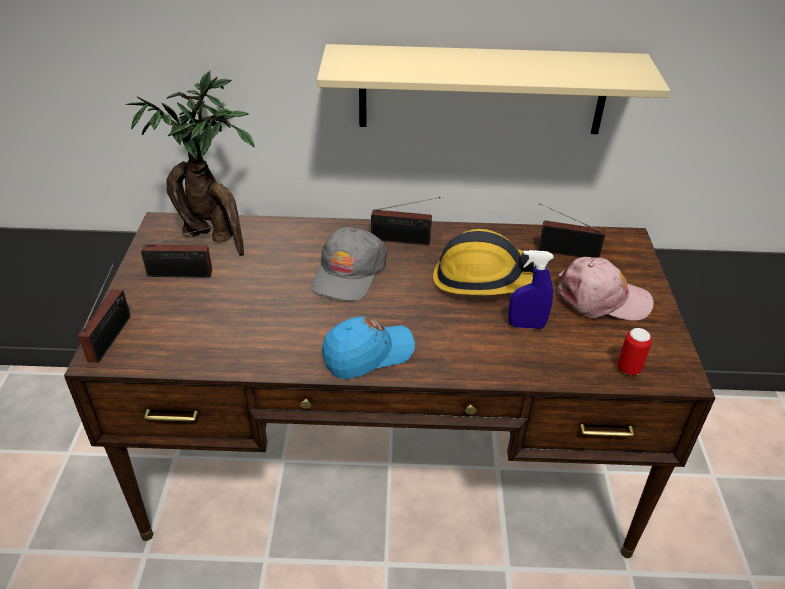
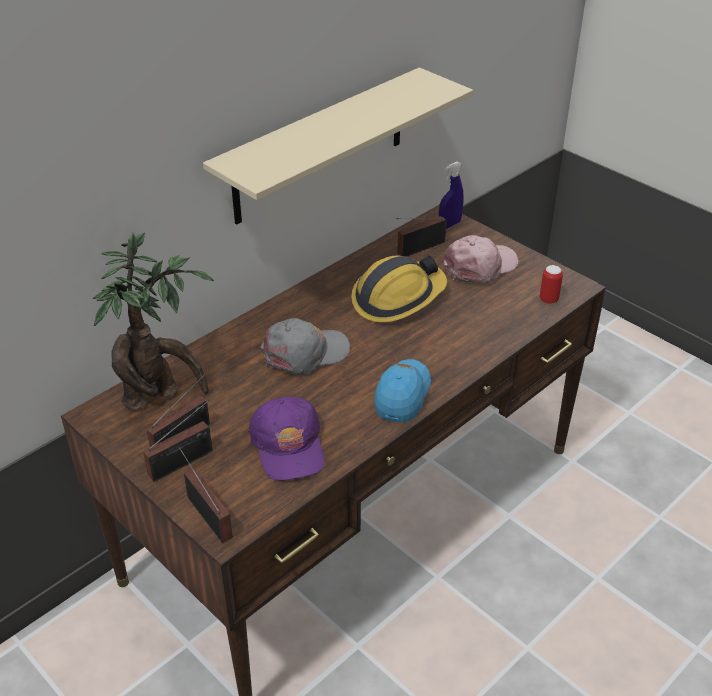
camera: 45 degrees left, 0 degrees up
grey cap [311,227,387,301] -> grey cap turned 90 degrees counterclockwise [260,318,350,375]
radio [371,197,441,245] -> radio moved to [143,399,213,482]
blue spray bottle [508,250,554,329] -> blue spray bottle moved to [439,161,464,229]
none -> purple cap [248,397,324,481]

